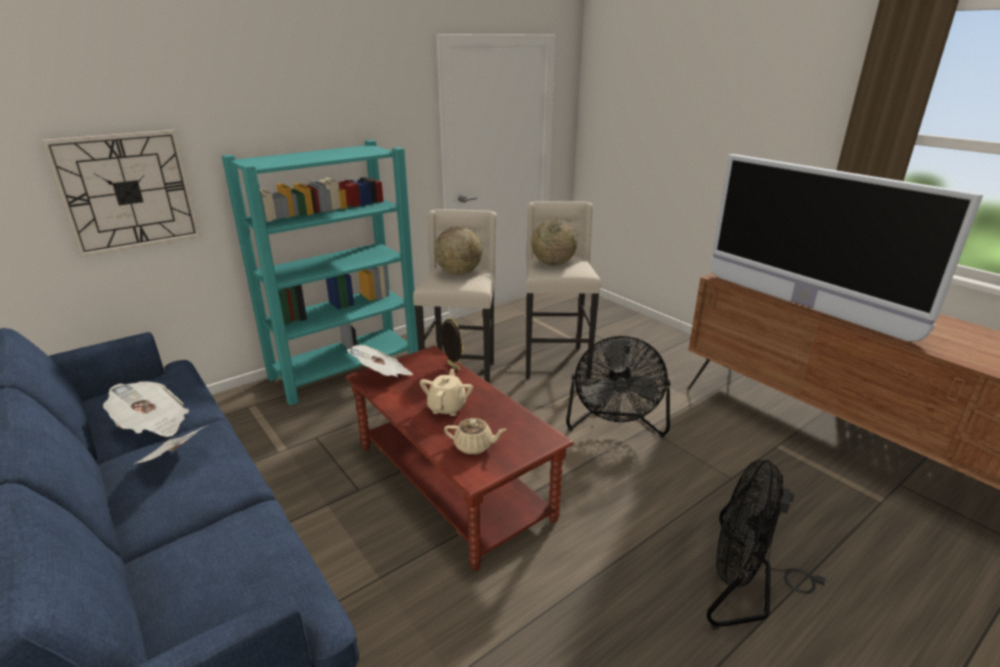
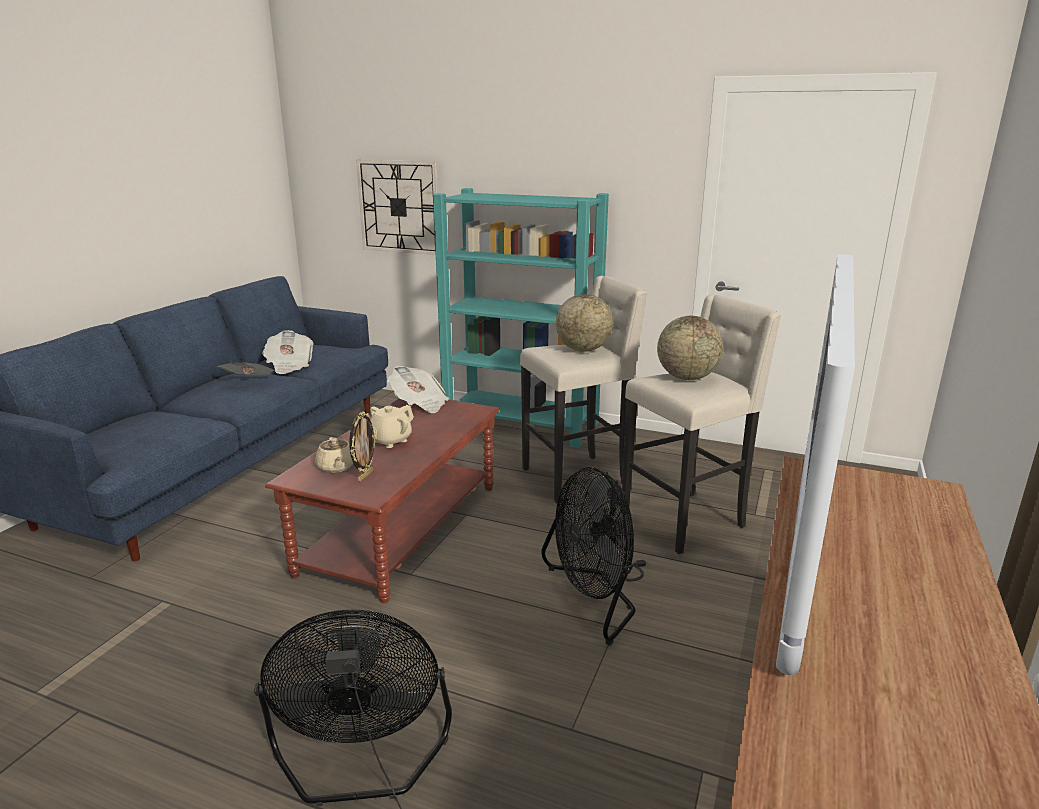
camera: 60 degrees right, 5 degrees down
beige teapot [420,369,473,416] -> beige teapot turned 150 degrees clockwise [370,405,414,448]
picture frame [442,317,464,371] -> picture frame moved to [349,412,377,482]

